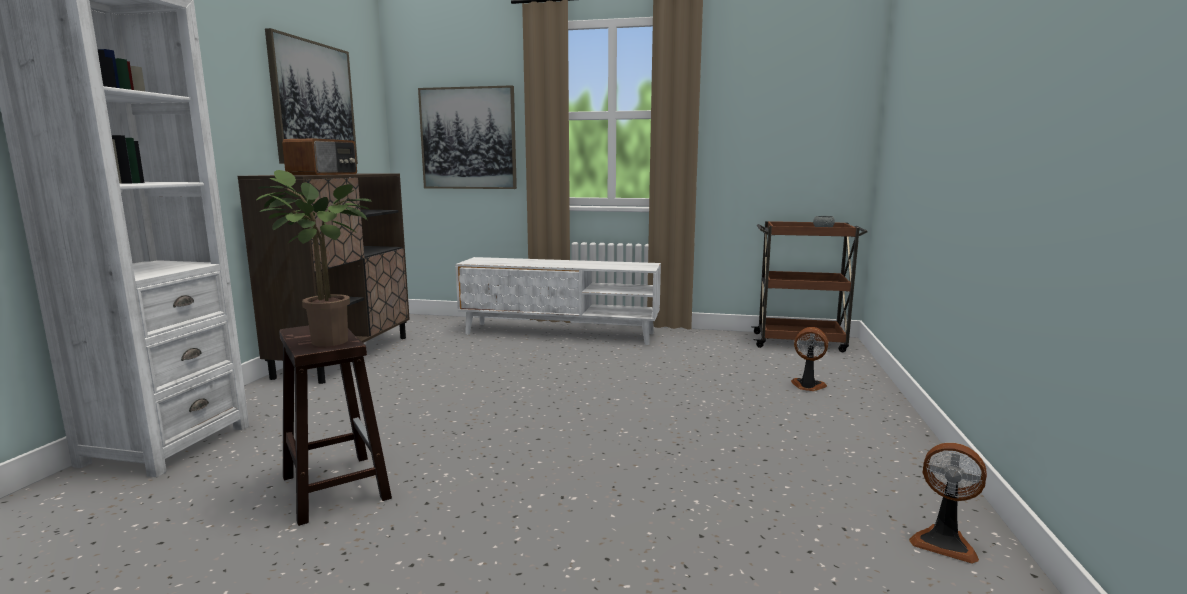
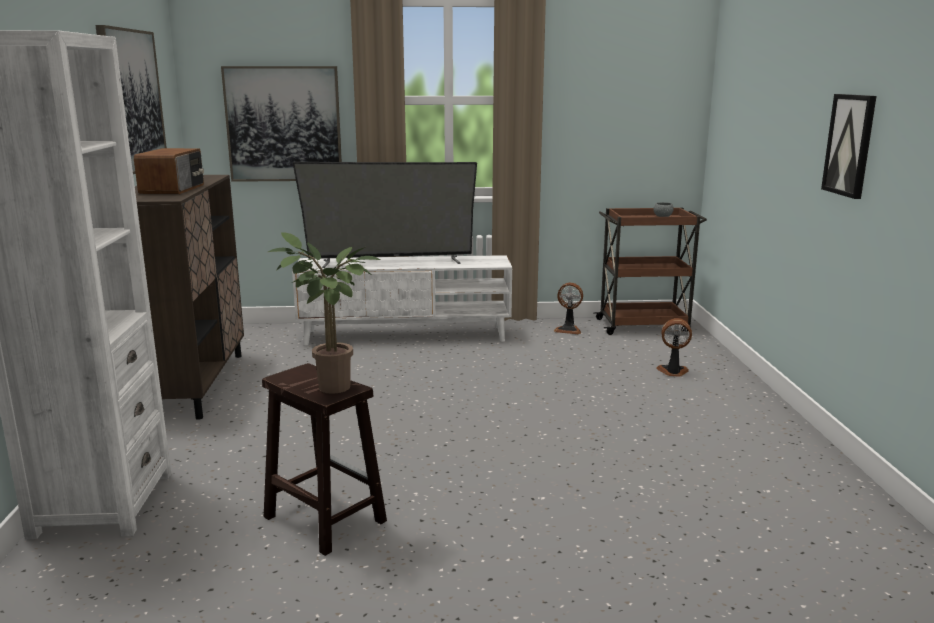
camera: 15 degrees left, 5 degrees up
fan [909,443,987,564] -> fan moved to [554,283,583,334]
none -> television [293,162,477,268]
none -> picture [821,94,876,199]

